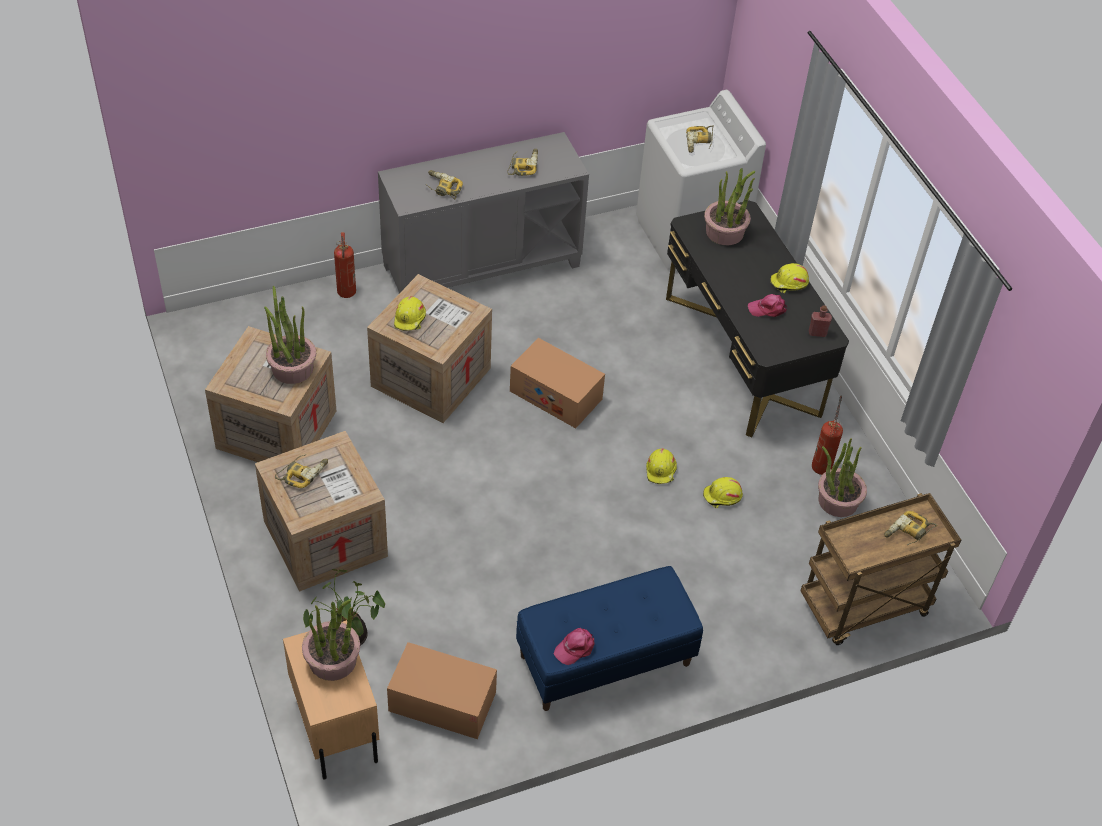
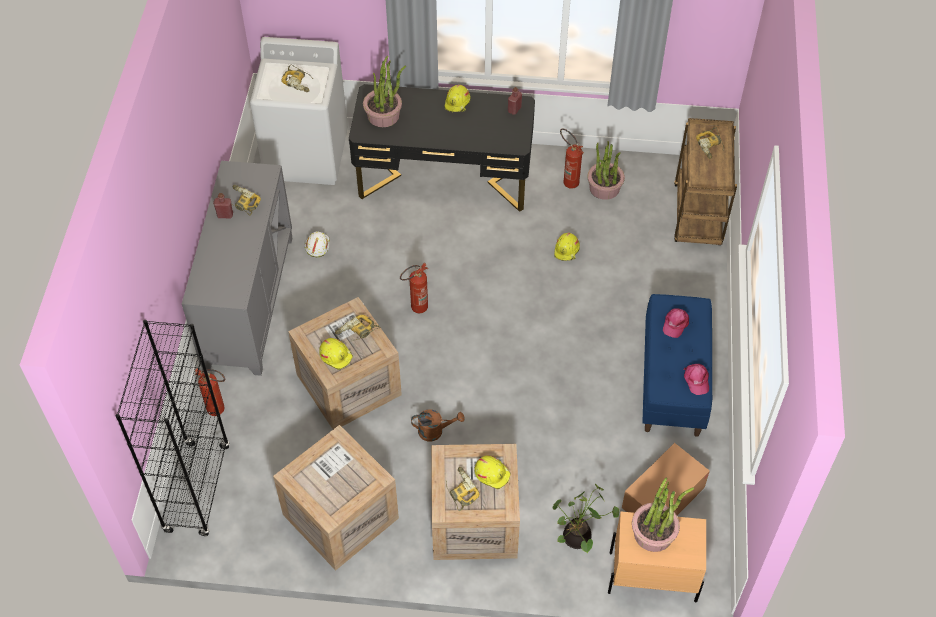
camera: 60 degrees left, 5 degrees up
potted plant [264,286,316,384] -> none
power drill [425,170,463,199] -> power drill moved to [335,314,381,342]
cardboard box [510,338,605,428] -> fire extinguisher [400,263,428,313]
yellow hard hat [646,448,677,484] -> yellow hard hat moved to [474,456,511,489]
pink cap [748,294,787,317] -> pink cap moved to [663,308,689,338]
none -> black bookcase [116,320,230,536]
none -> red bottle [213,193,233,218]
none -> white hard hat [305,232,329,257]
none -> brown watering can [411,410,465,441]

